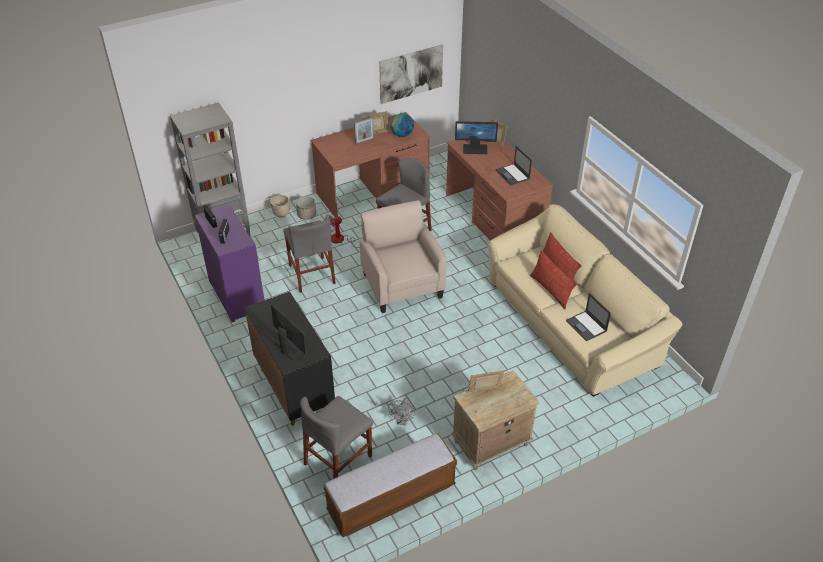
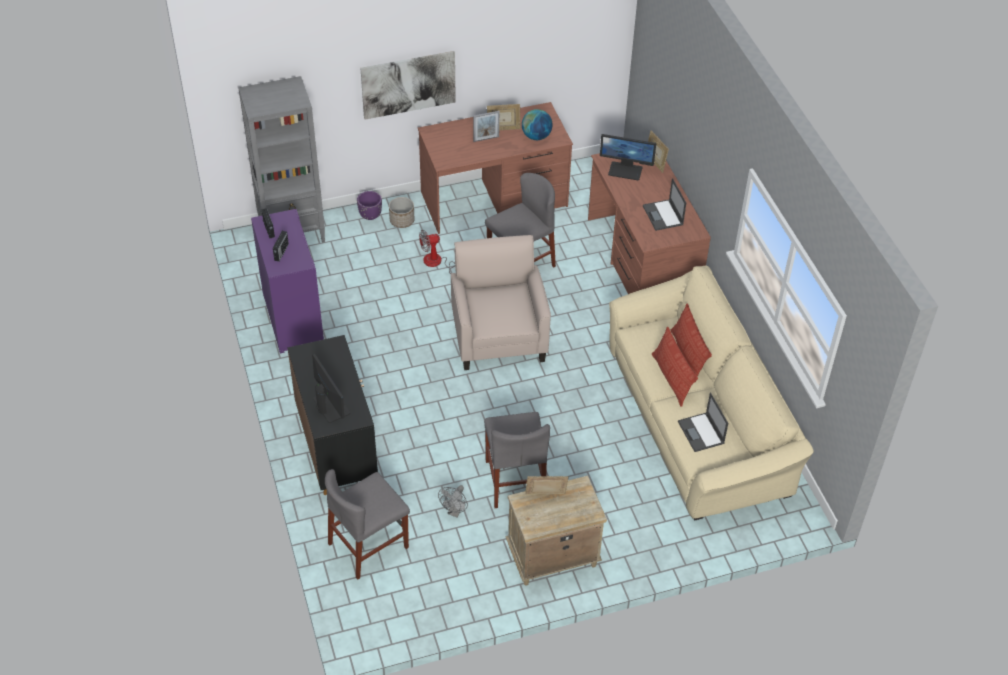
camera: 10 degrees right, 5 degrees up
beige planter [270,195,290,218] -> purple planter [357,191,382,220]
grey chair [283,218,336,293] -> grey chair moved to [484,412,550,508]
bench [323,434,457,538] -> none
picture [379,44,443,104] -> picture moved to [361,51,456,120]

